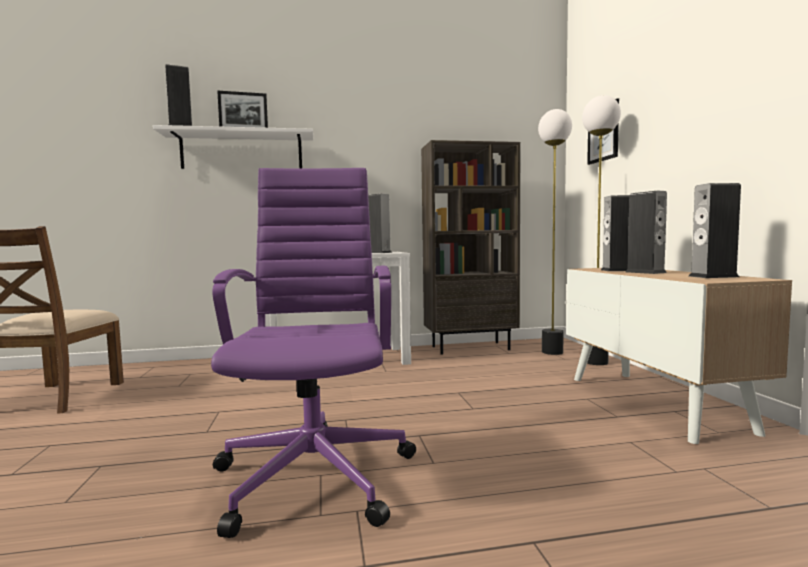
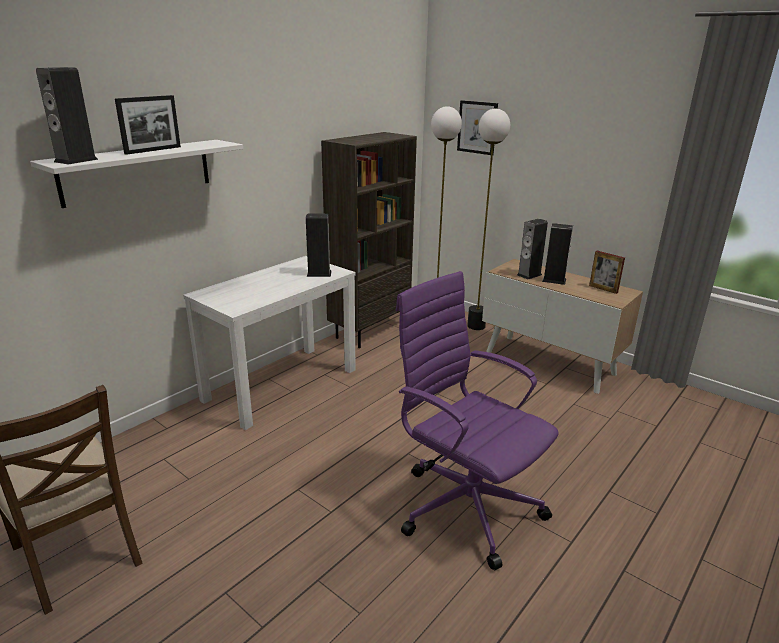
camera: 40 degrees left, 20 degrees up
speaker [689,183,741,278] -> picture frame [589,251,625,294]

